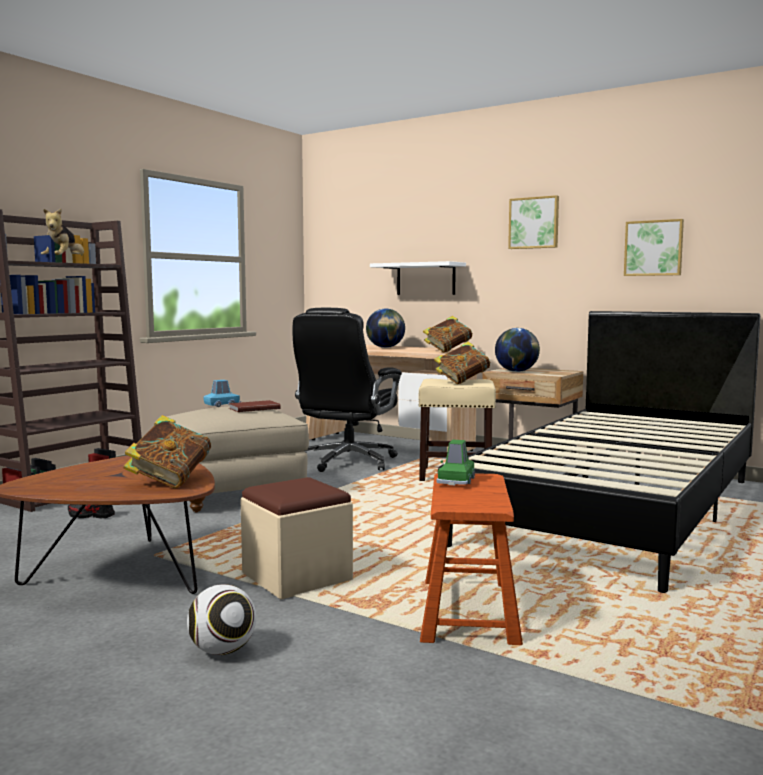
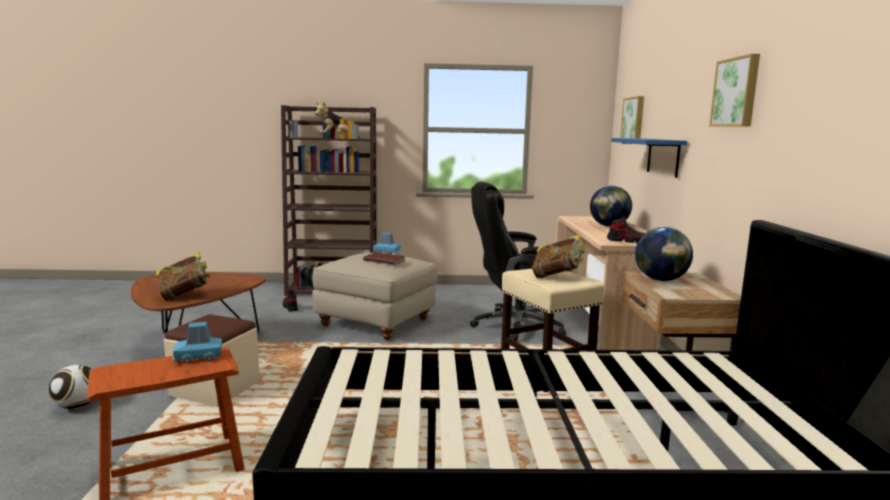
camera: 55 degrees right, 5 degrees up
white shelf [370,261,466,295] -> blue shelf [611,138,687,178]
book [423,316,473,353] -> shoe [607,217,645,243]
green toy car [436,440,475,485] -> blue toy car [172,322,222,363]
picture [624,219,684,276] -> picture moved to [620,96,644,138]

